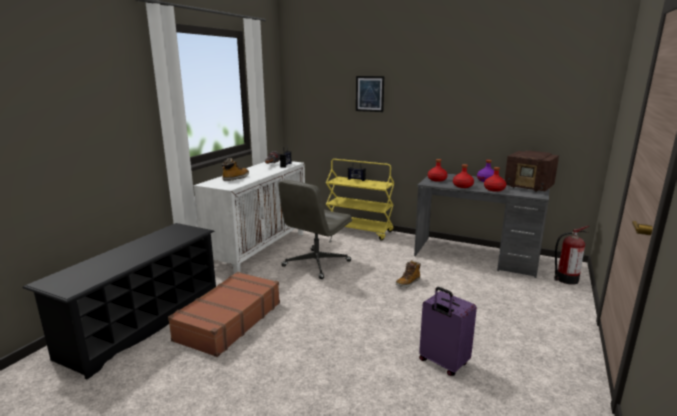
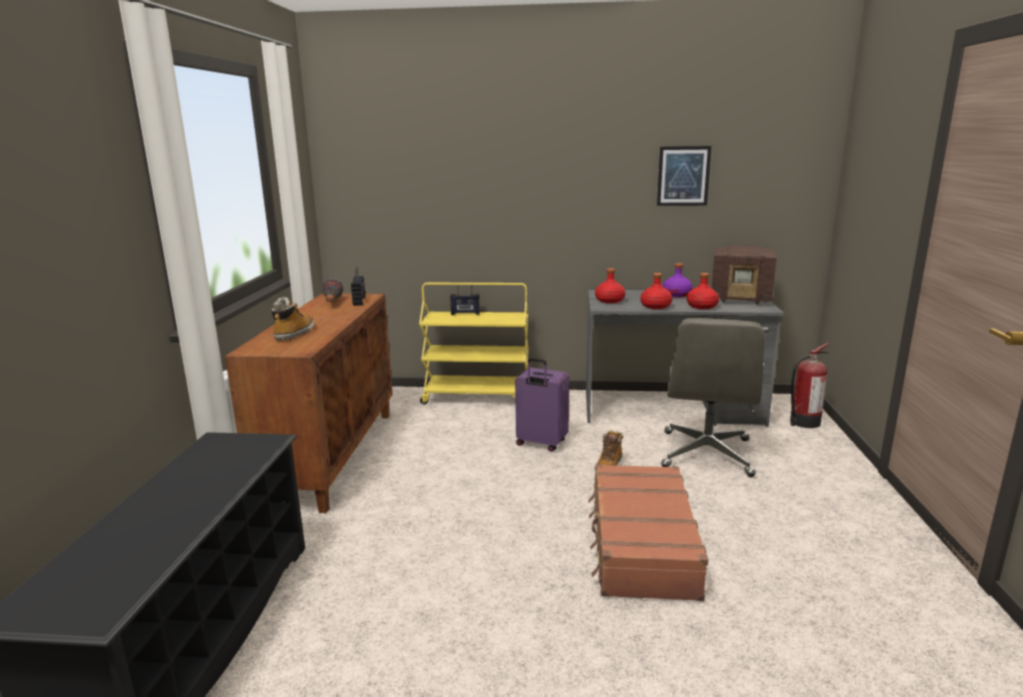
camera: 20 degrees left, 0 degrees up
brown suitcase [168,272,280,357] -> brown suitcase moved to [588,464,708,601]
white cabinet [194,160,305,274] -> brown cabinet [225,293,393,513]
grey office chair [278,180,352,279] -> grey office chair moved to [661,318,765,477]
picture [356,76,384,112] -> picture moved to [657,146,711,206]
purple suitcase [419,287,477,376] -> purple suitcase moved to [515,358,569,451]

